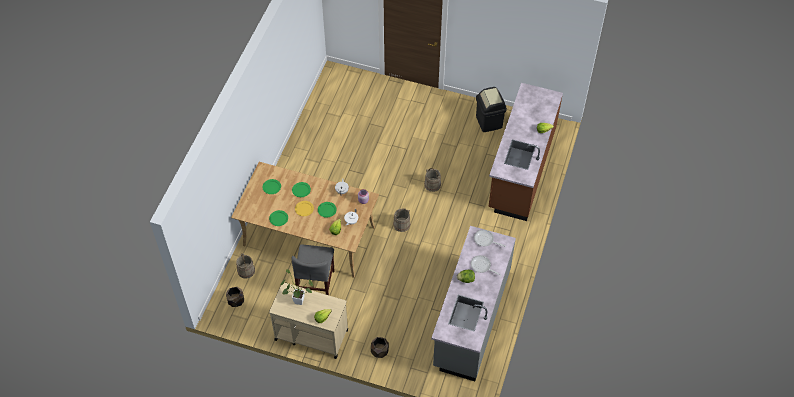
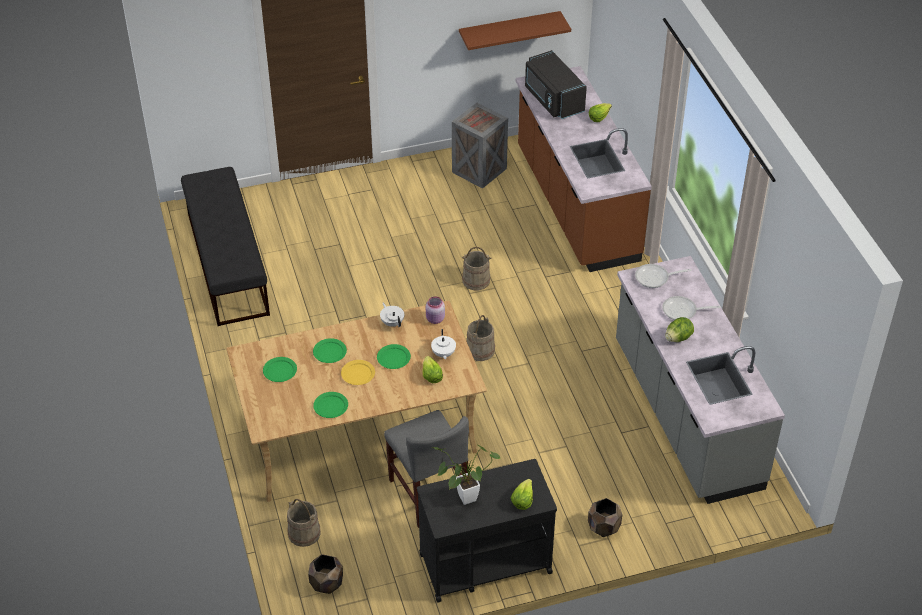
camera: 35 degrees left, 10 degrees down
beige cart [269,283,348,359] -> black cart [417,459,557,602]
black trash can [476,87,507,132] -> crate [452,103,508,189]
none -> black bench [181,167,270,326]
none -> brown shelf [459,11,571,50]
none -> black microwave [525,50,587,119]

